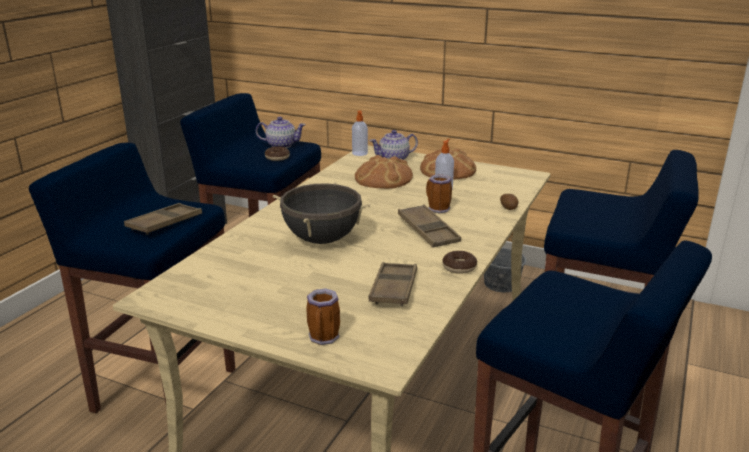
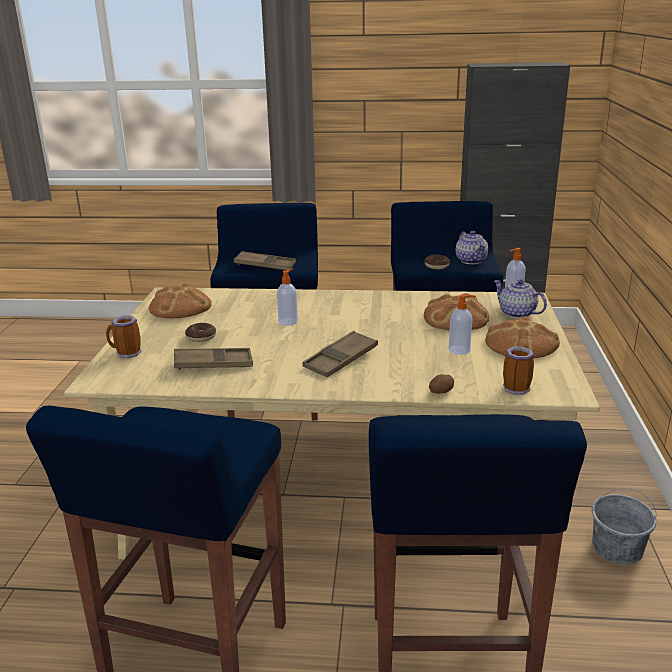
camera: 70 degrees right, 0 degrees up
black cooking pot [273,182,371,244] -> soap dispenser [277,268,298,326]
mug [426,174,452,213] -> mug moved to [503,347,534,395]
donut [442,251,477,274] -> donut moved to [185,323,216,342]
none -> bread [149,283,212,318]

